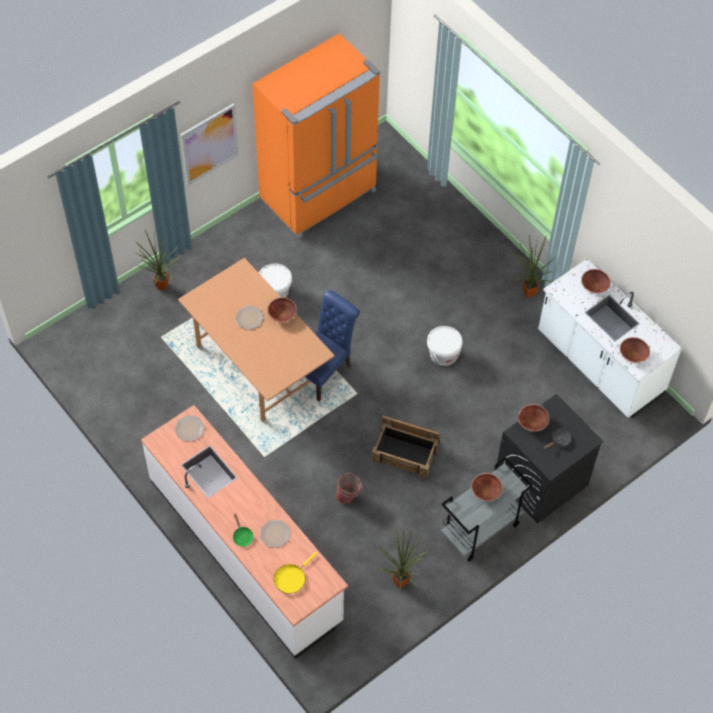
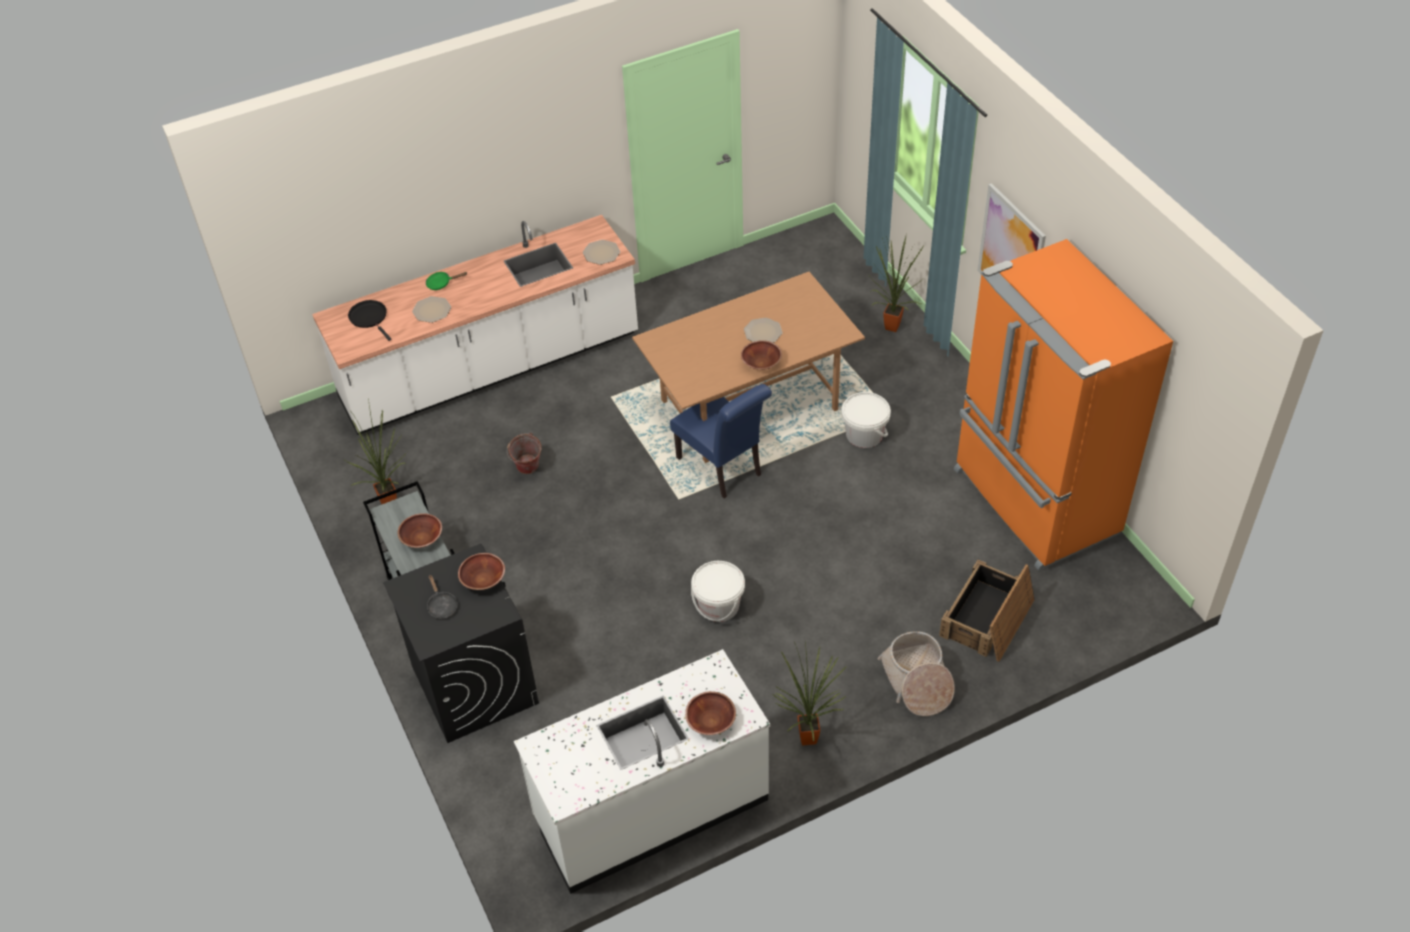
camera: 105 degrees right, 10 degrees down
yellow frying pan [274,552,317,594] -> black frying pan [348,300,392,341]
crate [372,416,440,479] -> crate moved to [939,560,1035,662]
brown bowl [620,337,650,363] -> none
none -> basket [877,631,955,716]

